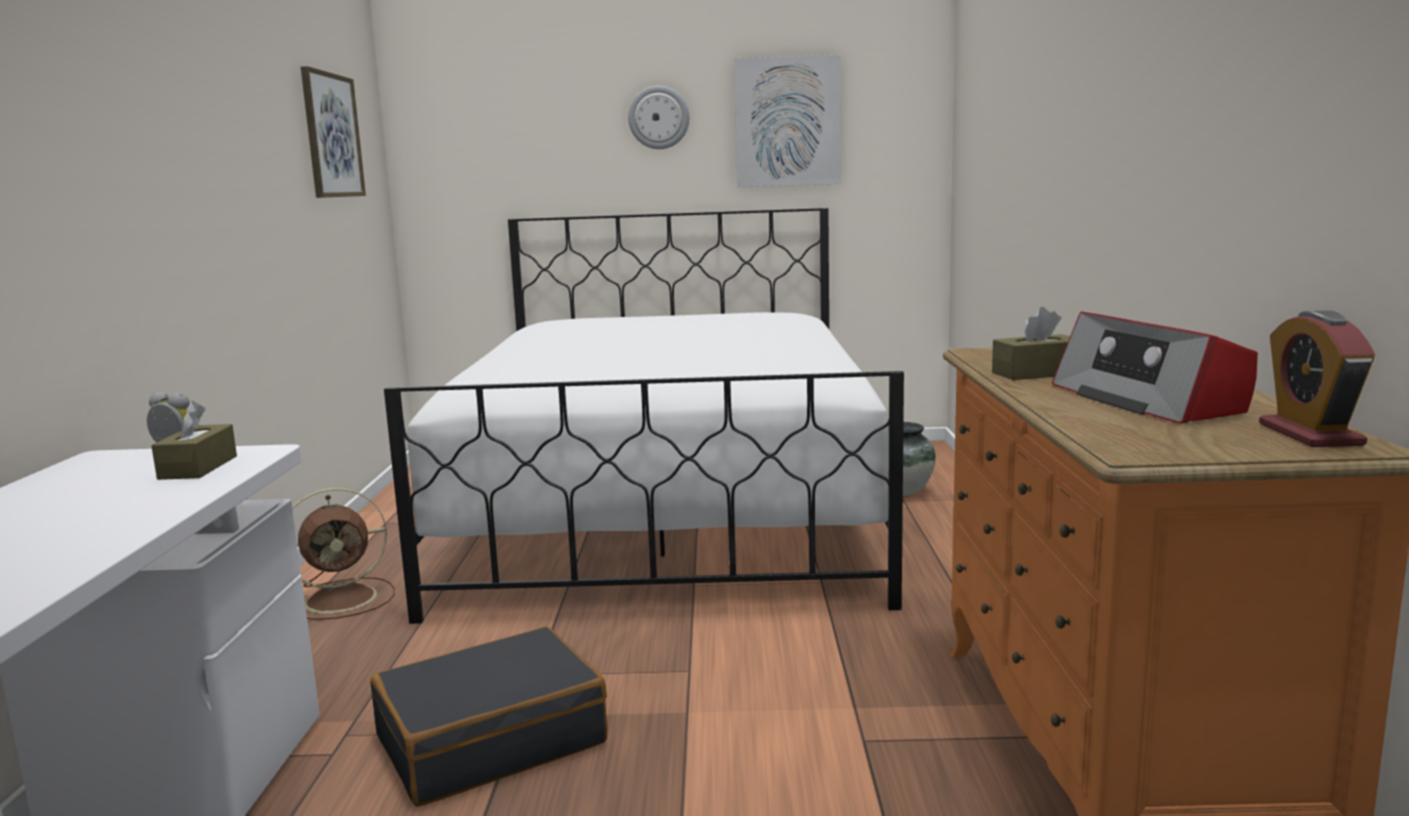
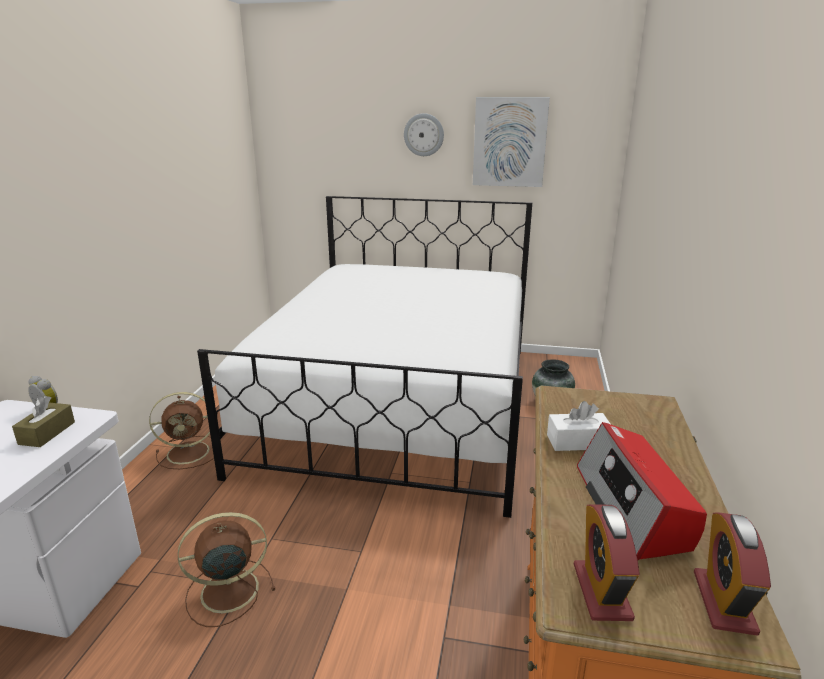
camera: 10 degrees right, 10 degrees up
picture [301,66,366,198] -> none
black suitcase [370,627,608,807] -> brown fan [178,512,275,627]
brown tissue box [992,307,1070,380] -> white tissue box [547,401,610,451]
none -> alarm clock [574,504,640,621]

